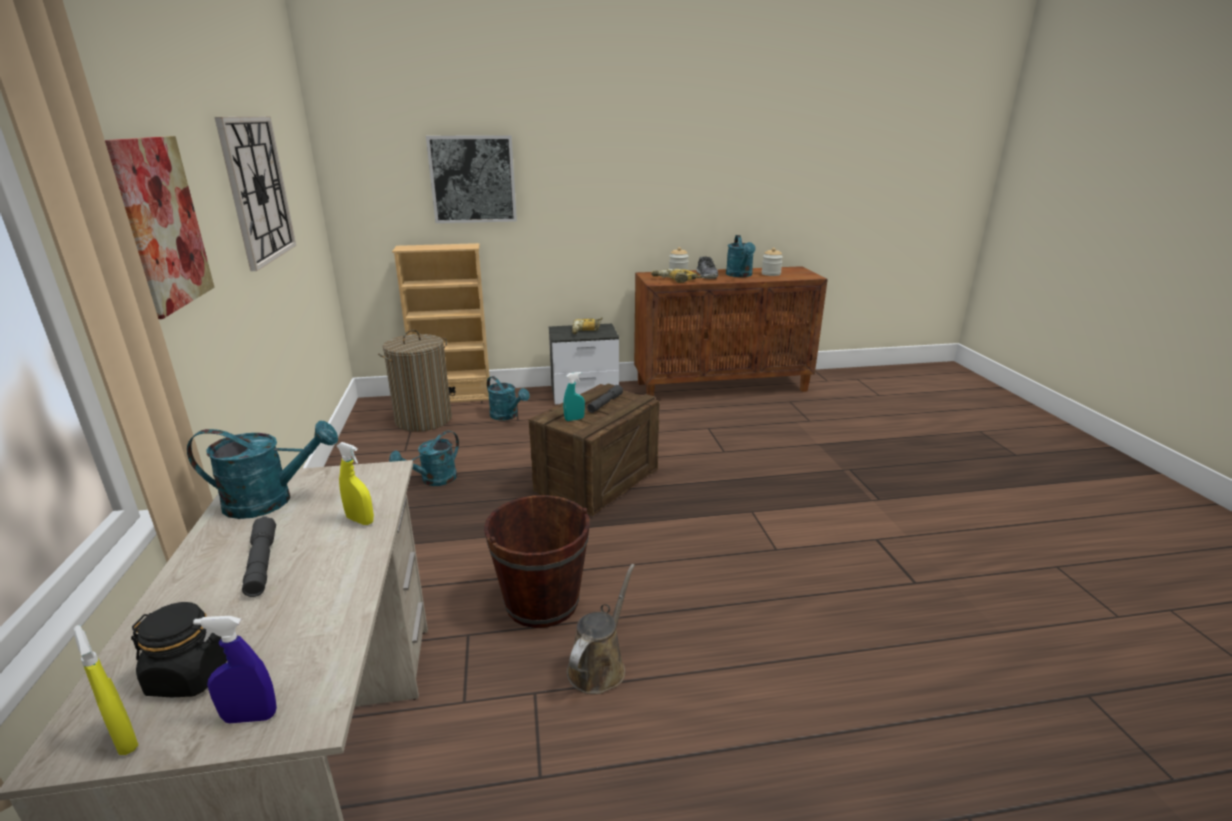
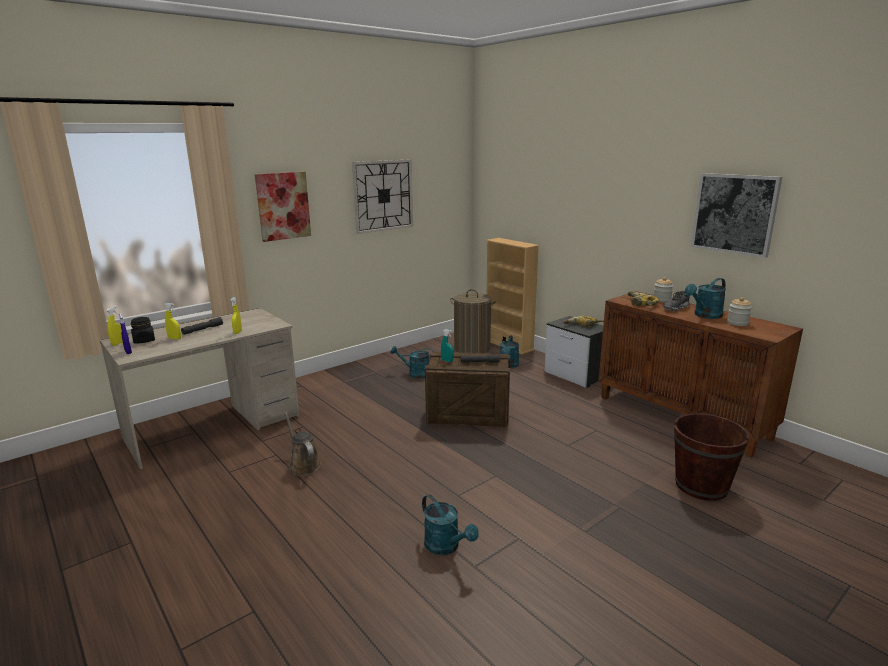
camera: 60 degrees right, 5 degrees down
turquoise watering can [187,421,338,519] -> turquoise watering can moved to [422,494,479,555]
picture [426,135,517,223] -> picture moved to [691,173,782,258]
brown bucket [484,495,590,628] -> brown bucket moved to [674,413,750,501]
brown watering can [567,564,635,694] -> brown watering can turned 120 degrees counterclockwise [285,412,321,476]
none -> yellow spray bottle [164,303,181,340]

